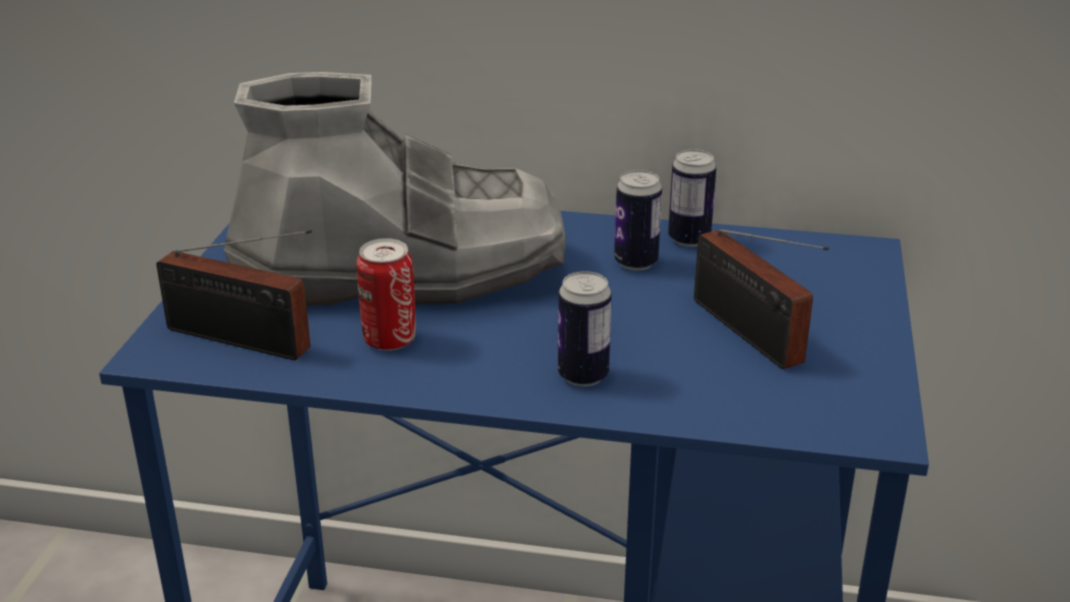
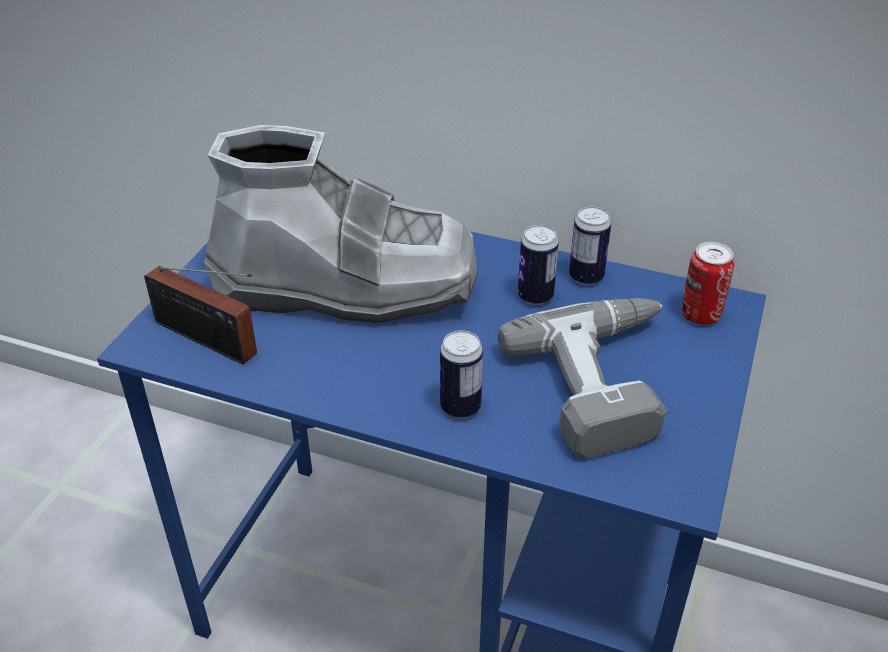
camera: 10 degrees right, 10 degrees up
can [356,238,416,351] -> can moved to [682,242,734,325]
radio [694,229,829,369] -> power drill [498,298,666,459]

